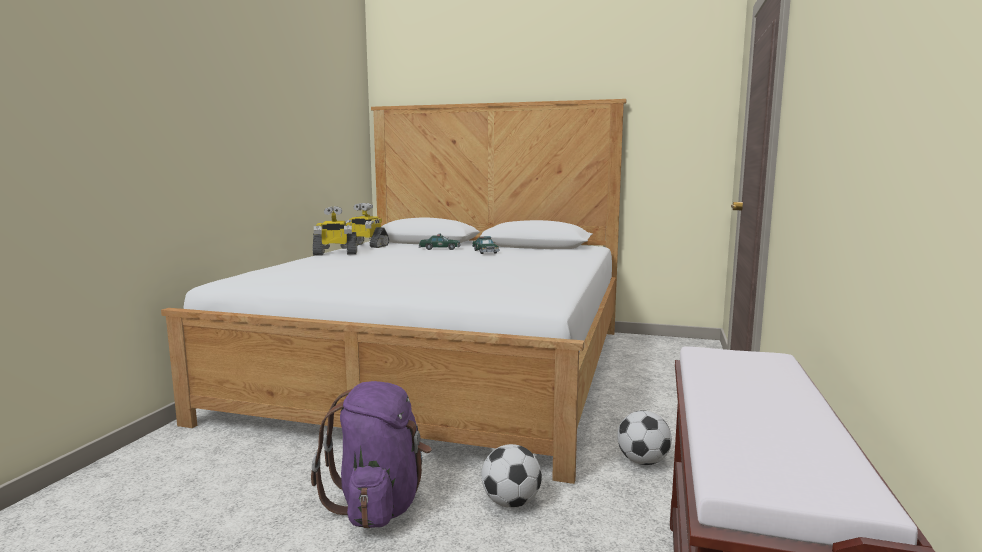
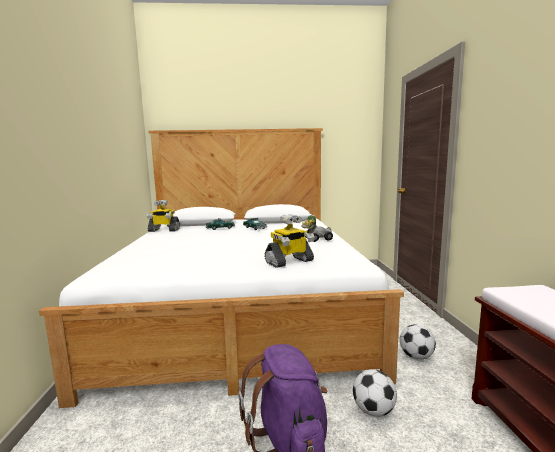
camera: 20 degrees left, 0 degrees up
toy robot [313,206,357,256] -> toy robot moved to [264,214,315,268]
none -> toy car [301,215,333,242]

